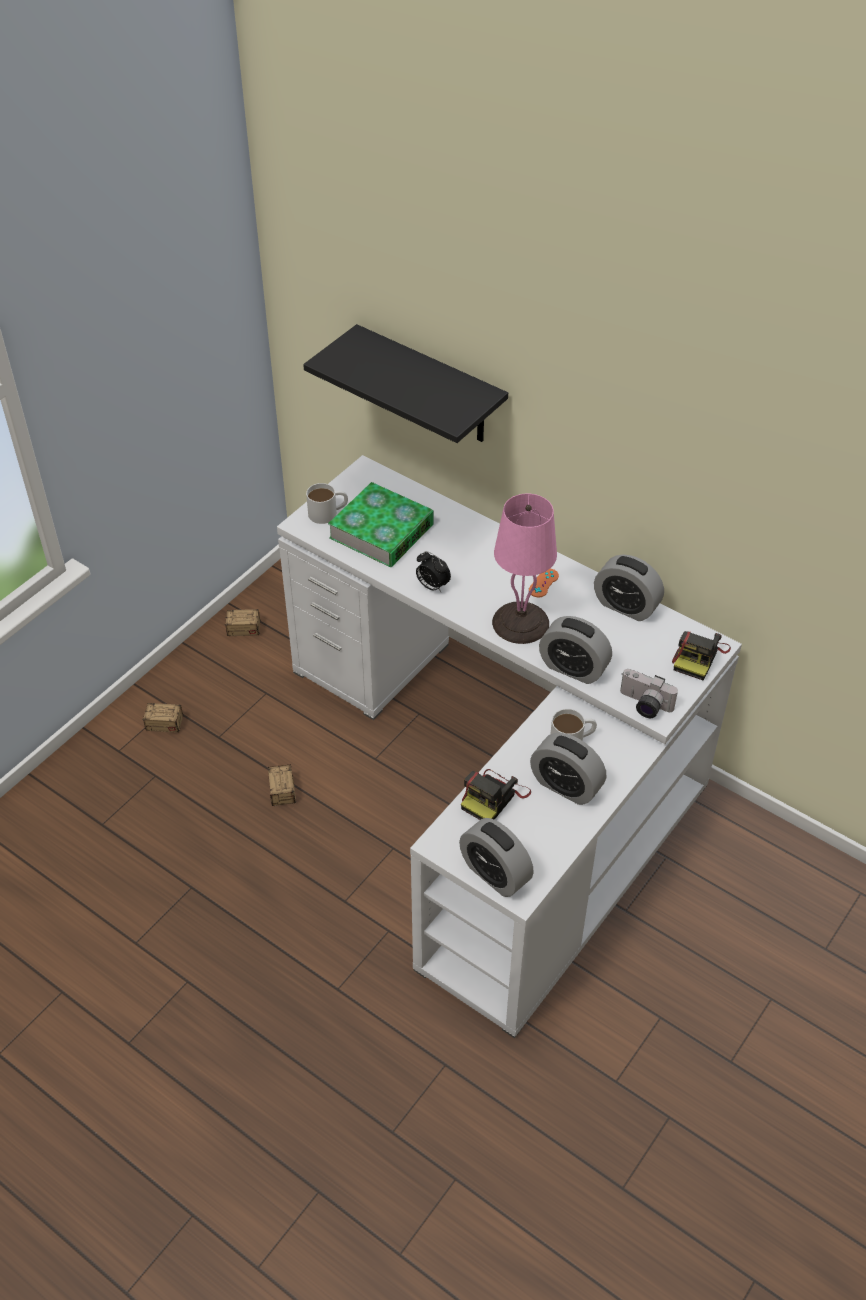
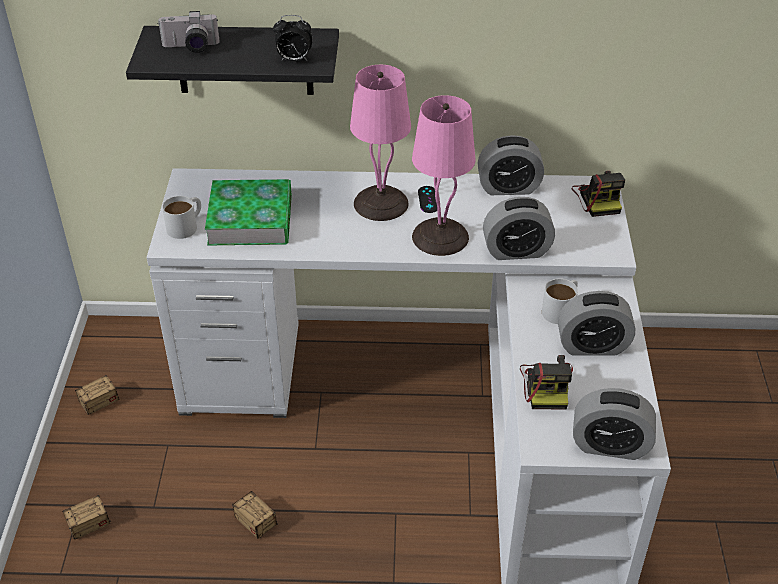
camera: 35 degrees left, 5 degrees down
alarm clock [416,551,451,592] -> alarm clock moved to [273,15,313,61]
orange game controller [529,569,559,597] -> black game controller [418,186,437,213]
camera [620,669,678,718] -> camera moved to [158,11,220,53]
none -> pink table lamp [350,65,411,221]

